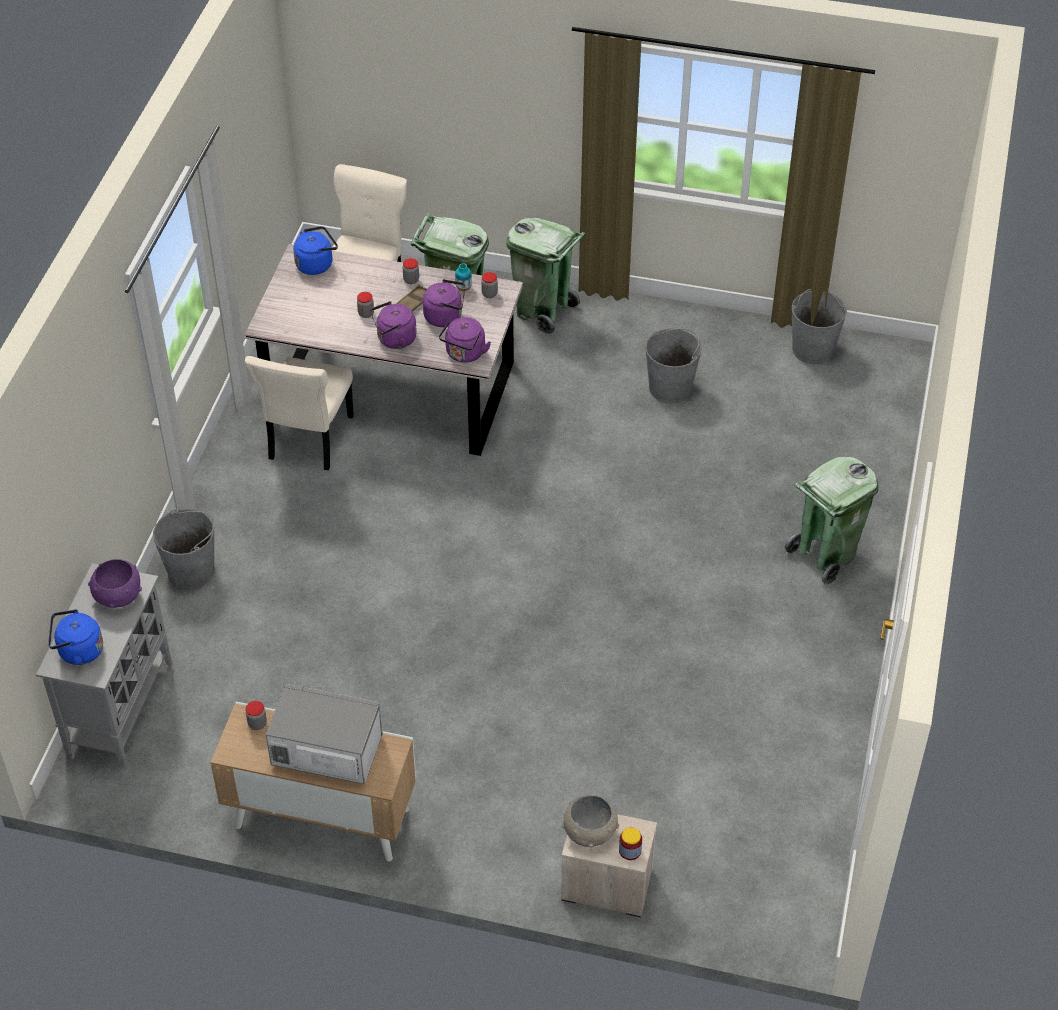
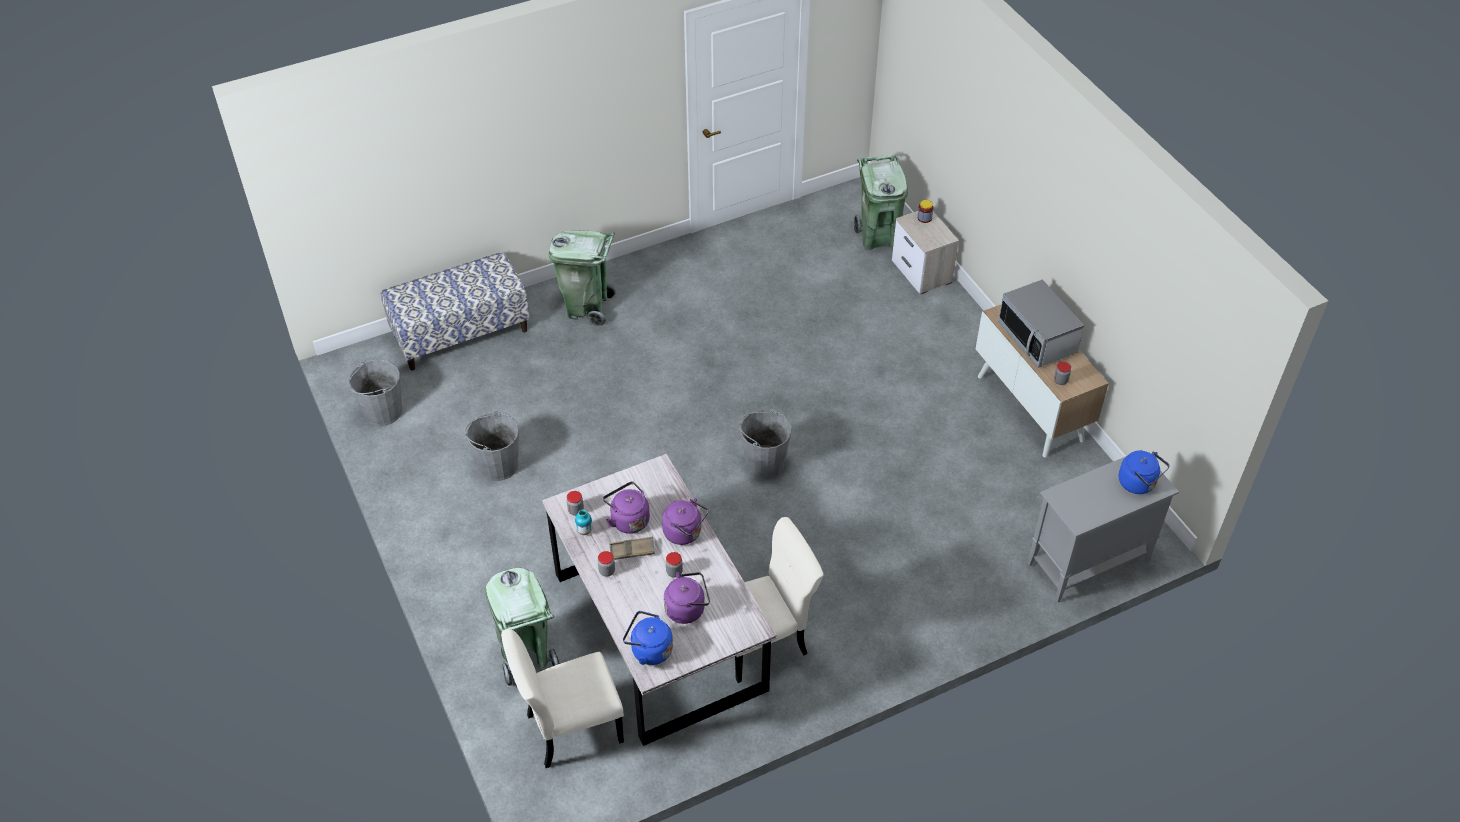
camera: 130 degrees left, 0 degrees up
purple bowl [88,559,142,608] -> none
grey bucket [153,509,215,589] -> grey bucket moved to [739,409,792,478]
purple kettle [439,317,491,363] -> purple kettle moved to [664,572,710,624]
green trash can [506,218,586,335] -> green trash can moved to [854,155,908,250]
grey bowl [562,795,619,847] -> none
none -> bench [381,252,530,371]

